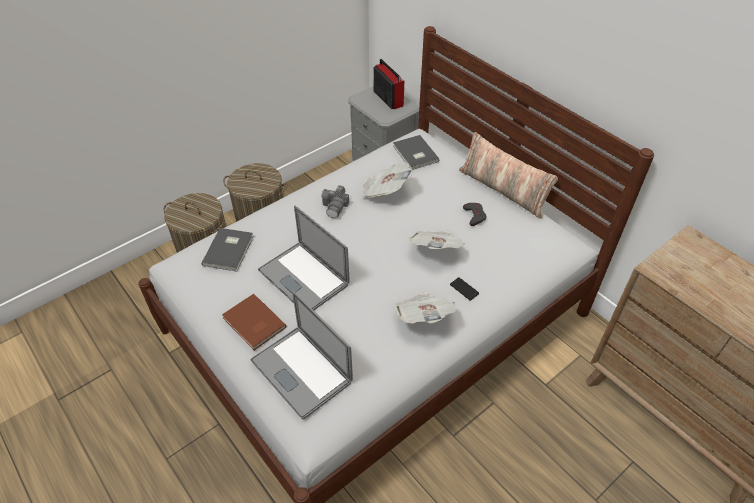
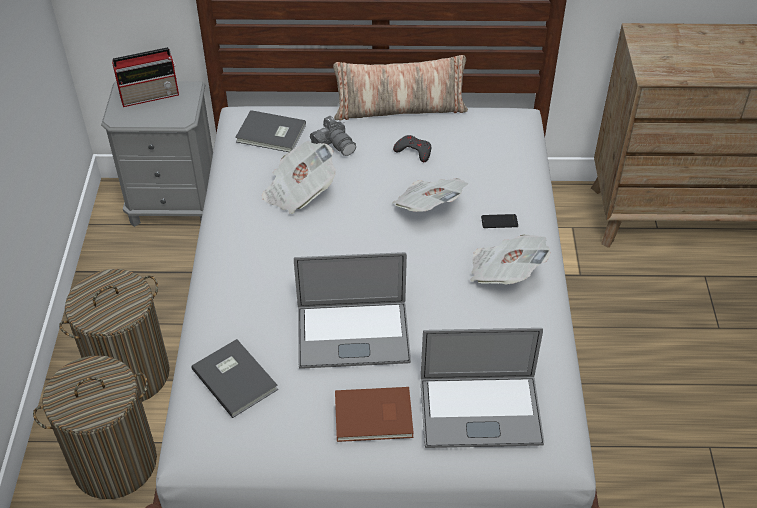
camera: 50 degrees left, 0 degrees up
camera [322,185,349,218] -> camera moved to [310,116,356,156]
radio [374,59,404,109] -> radio turned 150 degrees clockwise [112,47,179,107]

